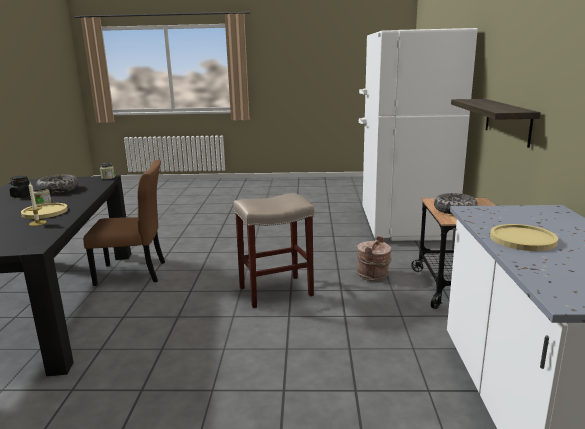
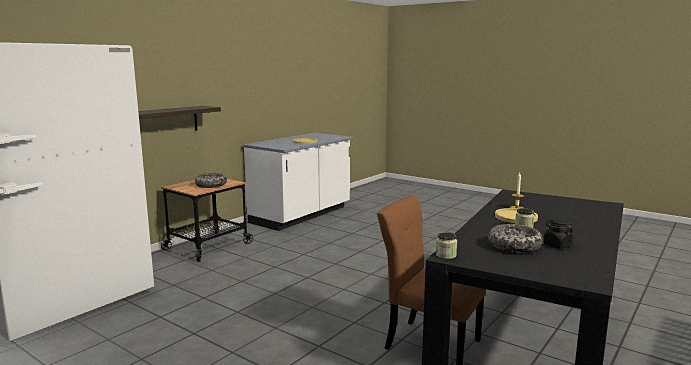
camera: 145 degrees left, 5 degrees down
beige stool [233,193,314,308] -> none
brown bucket [356,236,392,281] -> none

